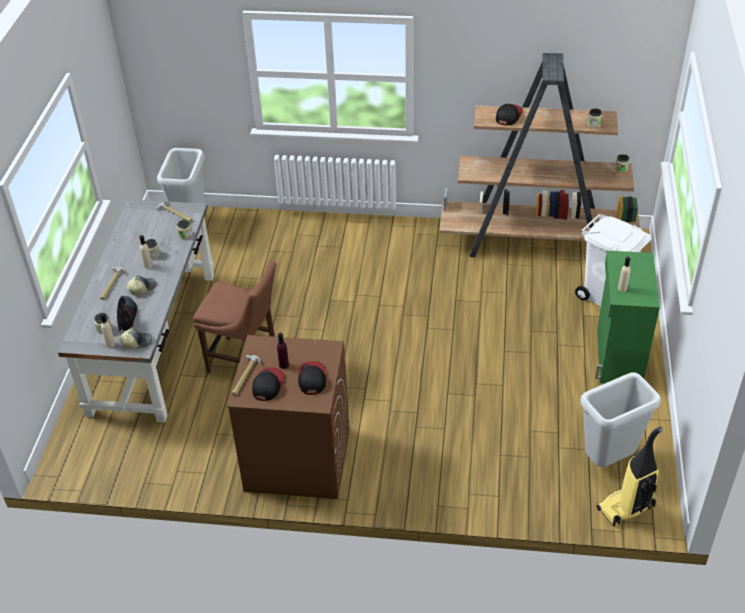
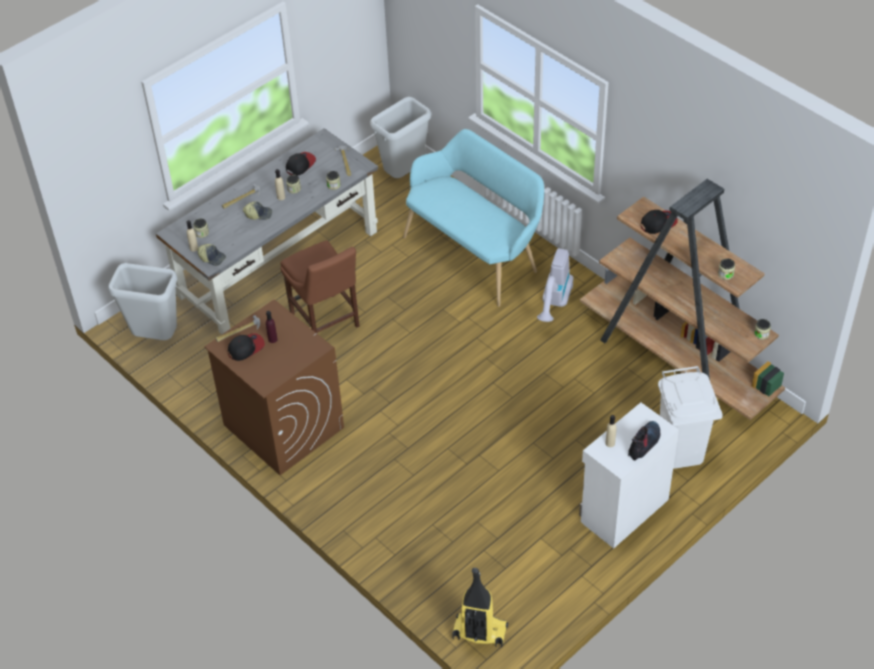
camera: 40 degrees right, 5 degrees up
boot [117,296,137,331] -> boot moved to [628,421,660,460]
cap [298,361,326,395] -> cap moved to [286,152,316,176]
grey trash can [581,373,661,467] -> grey trash can moved to [108,263,177,340]
green cabinet [595,251,660,384] -> white cabinet [579,402,679,548]
none -> turquoise bench [403,129,544,307]
none -> vacuum cleaner [537,248,573,322]

